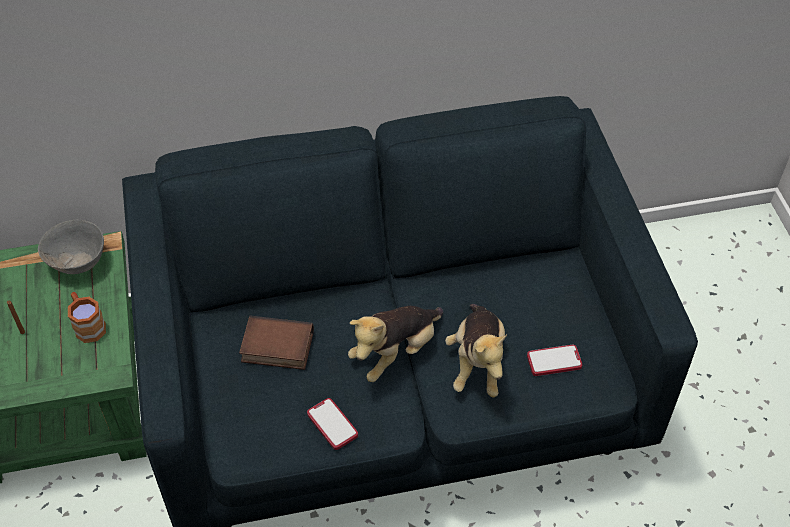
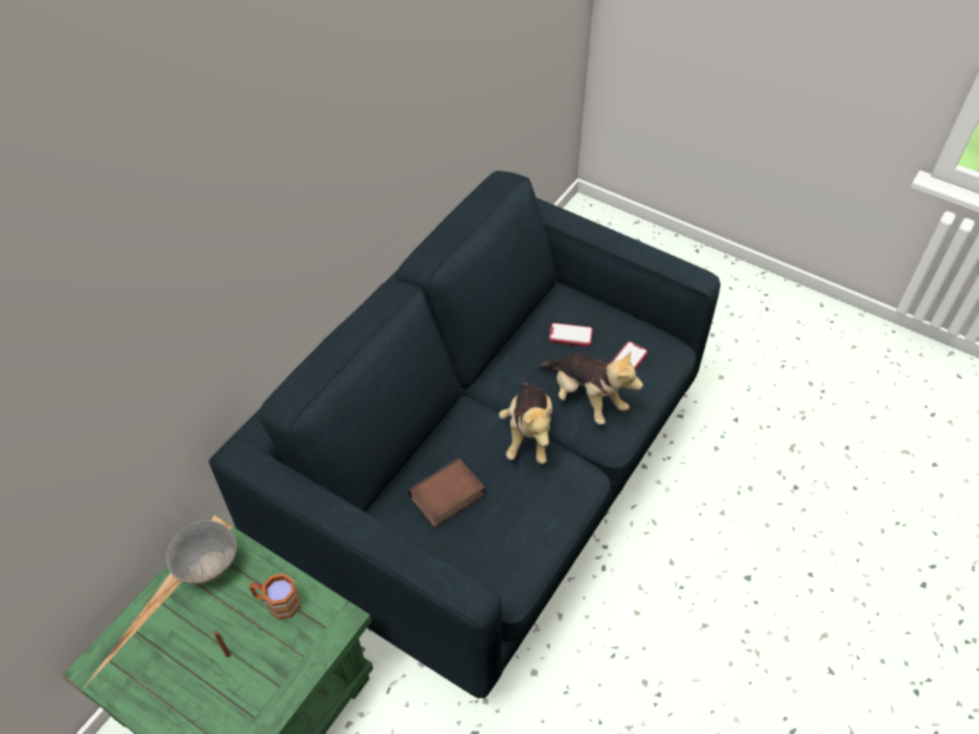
camera: 45 degrees left, 0 degrees up
phone [307,398,358,450] -> phone moved to [549,323,593,347]

